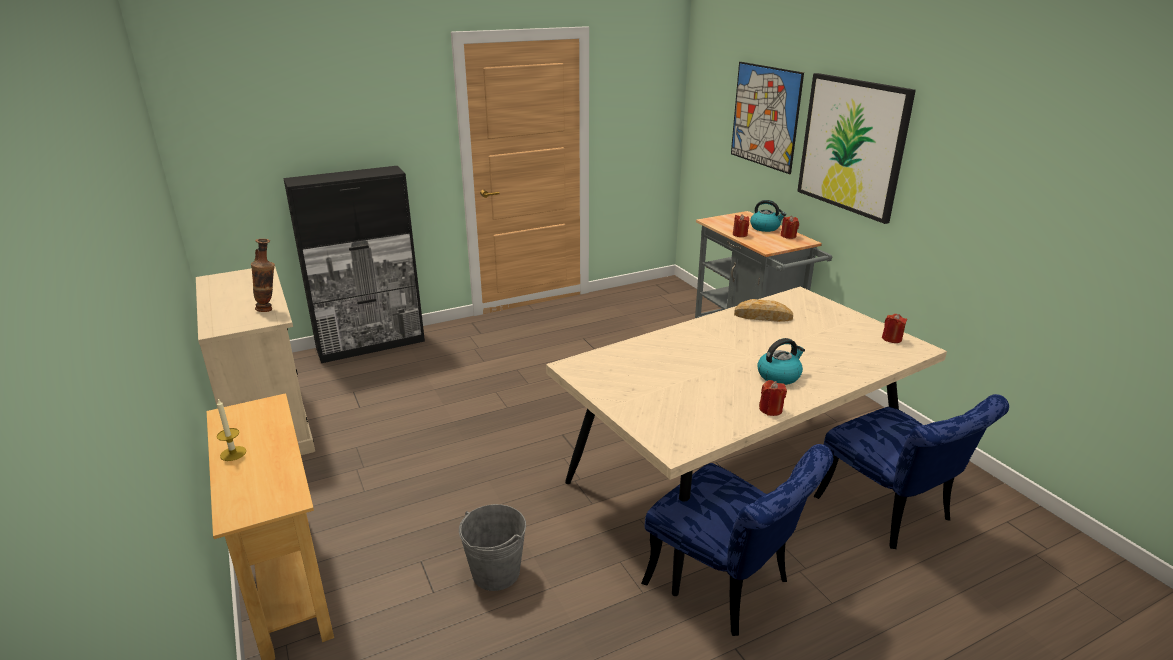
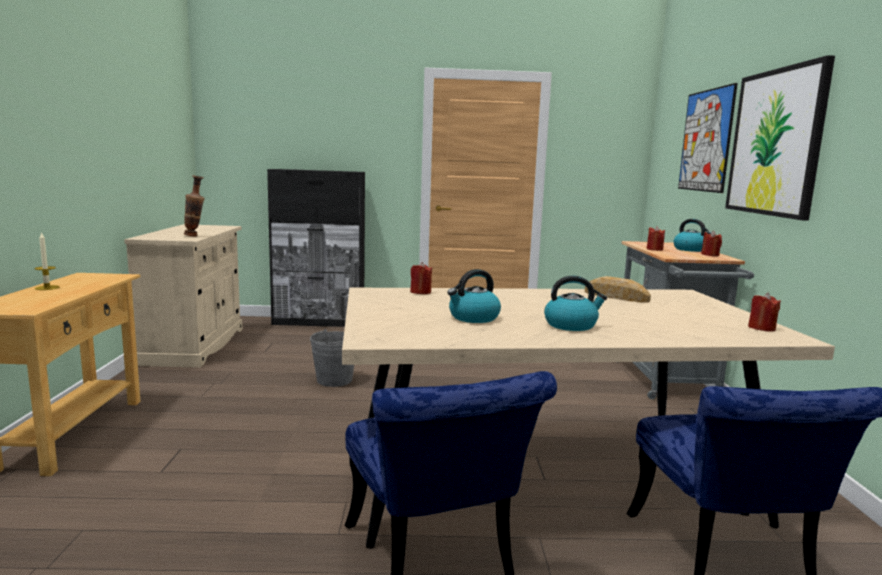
camera: 25 degrees right, 15 degrees down
grey bucket [459,504,526,591] -> grey bucket moved to [310,329,354,387]
red candle [759,380,787,416] -> red candle moved to [410,262,432,294]
none -> kettle [447,269,501,323]

